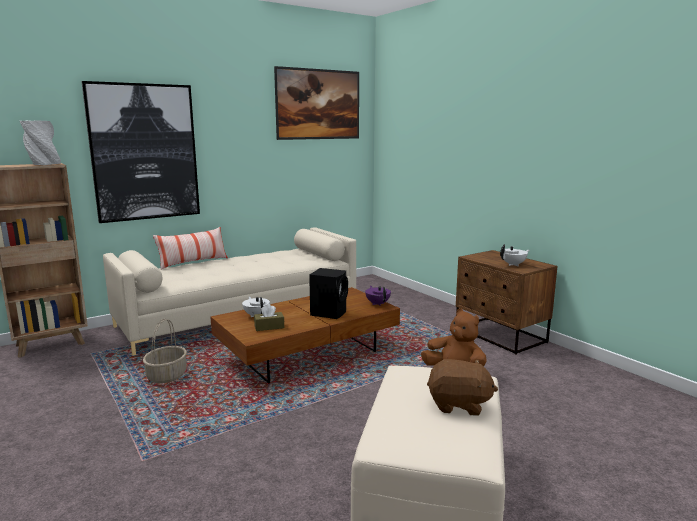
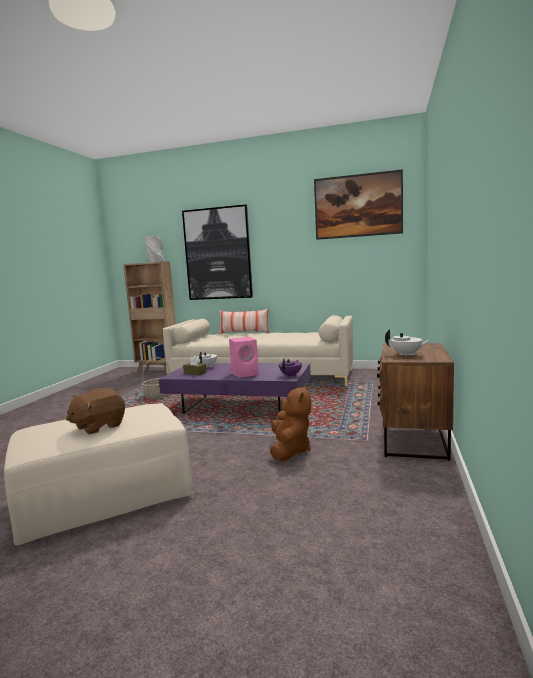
camera: 50 degrees right, 5 degrees down
brown coffee table [210,287,400,384] -> purple coffee table [159,363,311,414]
black speaker [309,268,348,319] -> pink speaker [229,337,259,378]
brown plush toy [427,359,498,416] -> brown plush toy turned 75 degrees clockwise [66,388,125,435]

